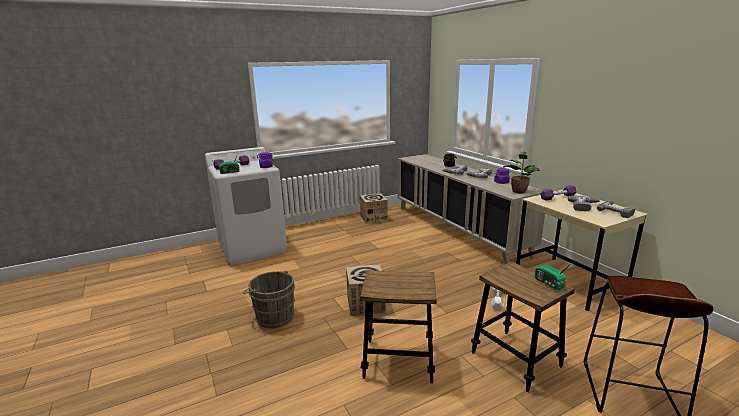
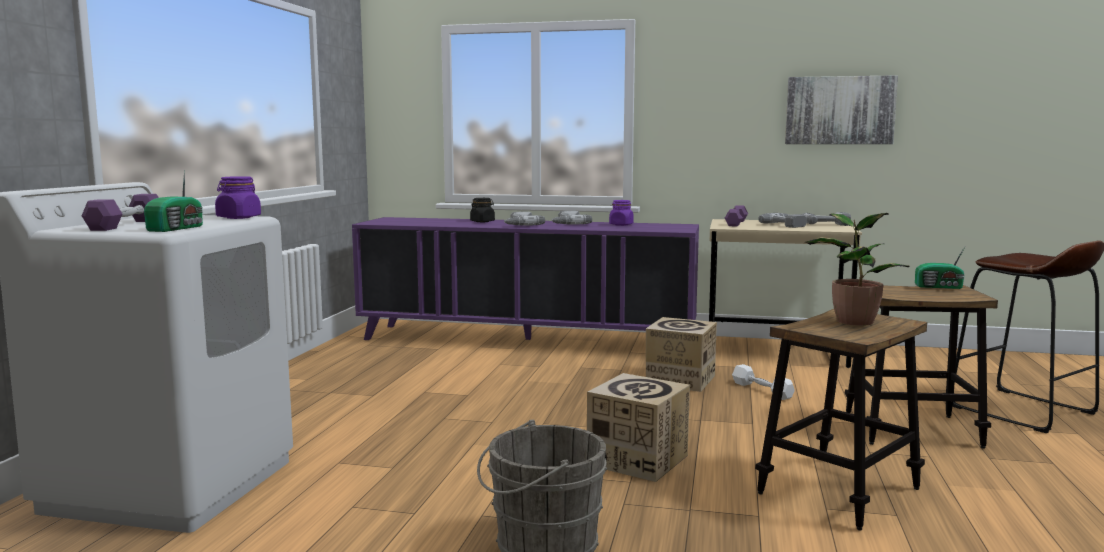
camera: 50 degrees left, 10 degrees down
cardboard box [360,193,388,224] -> cardboard box moved to [646,317,717,392]
beige cabinet [397,154,545,264] -> purple cabinet [352,217,699,340]
potted plant [503,152,539,193] -> potted plant moved to [804,213,909,326]
none -> picture [785,75,898,144]

